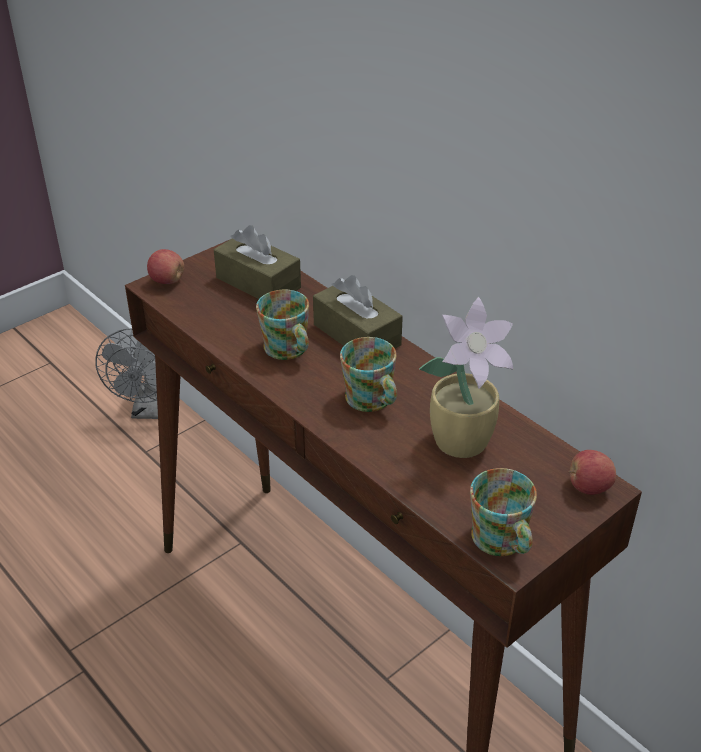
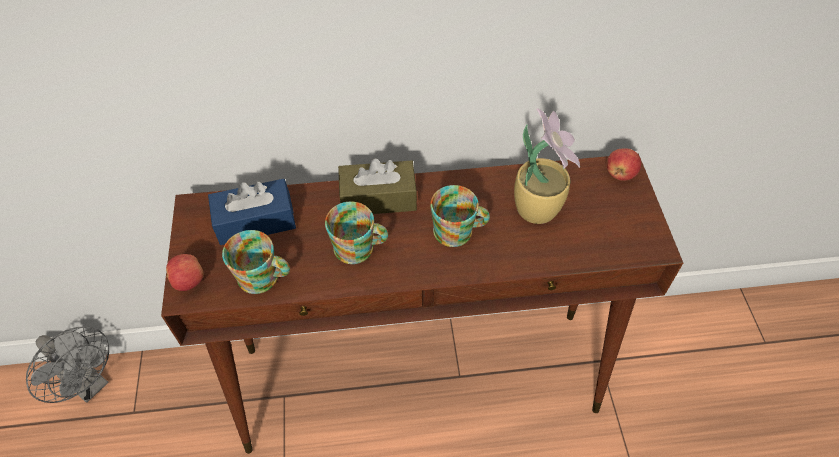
camera: 55 degrees left, 15 degrees up
brown tissue box [214,225,301,299] -> blue tissue box [208,179,296,245]
mug [470,468,537,556] -> mug moved to [222,230,290,294]

